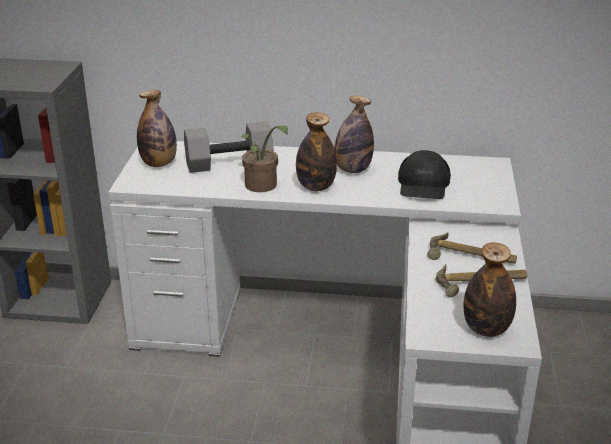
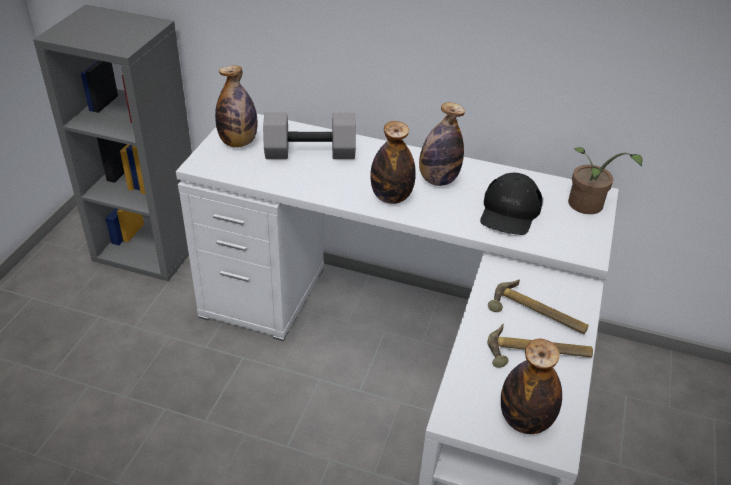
camera: 10 degrees right, 10 degrees up
potted plant [241,126,288,192] -> potted plant moved to [568,147,643,214]

